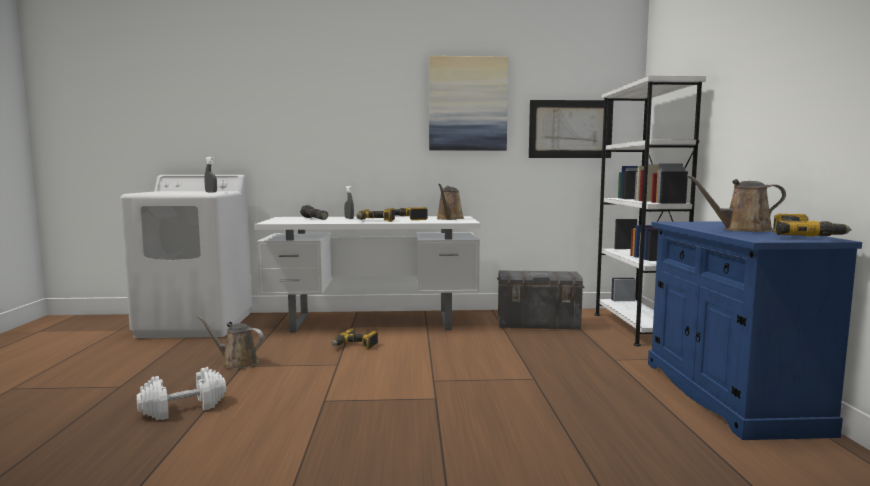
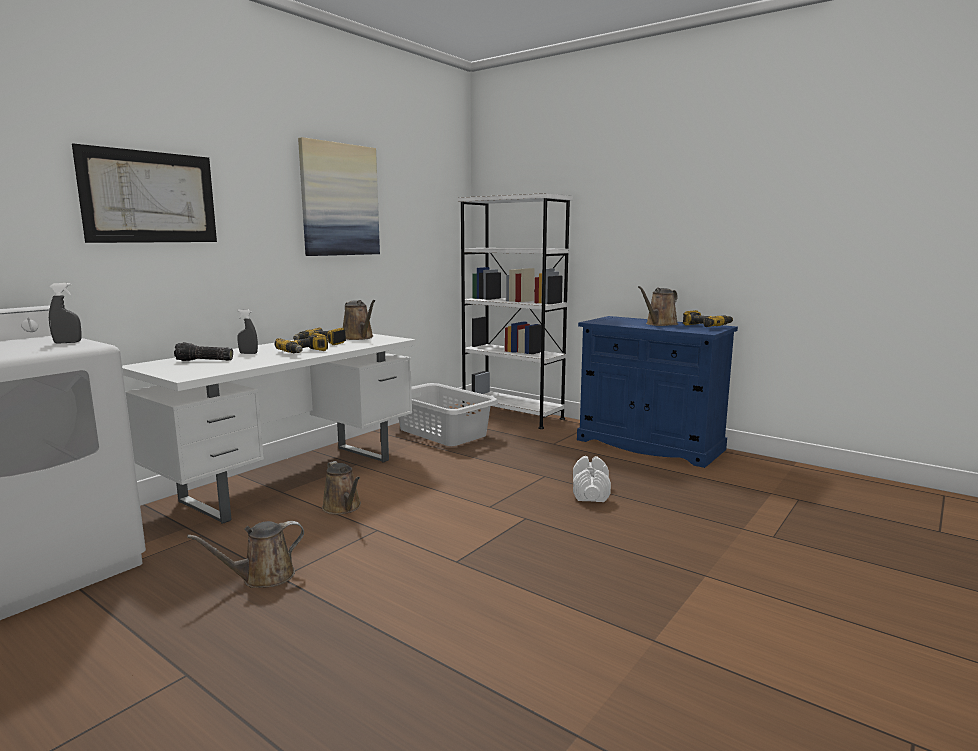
camera: 50 degrees left, 5 degrees up
white dumbbell [136,367,226,420] -> white dumbbell moved to [573,456,611,502]
power drill [331,328,378,349] -> brown watering can [322,461,361,514]
grey storage box [497,270,584,329] -> grey laundry basket [398,383,498,446]
picture [529,100,613,158] -> picture moved to [72,144,217,243]

